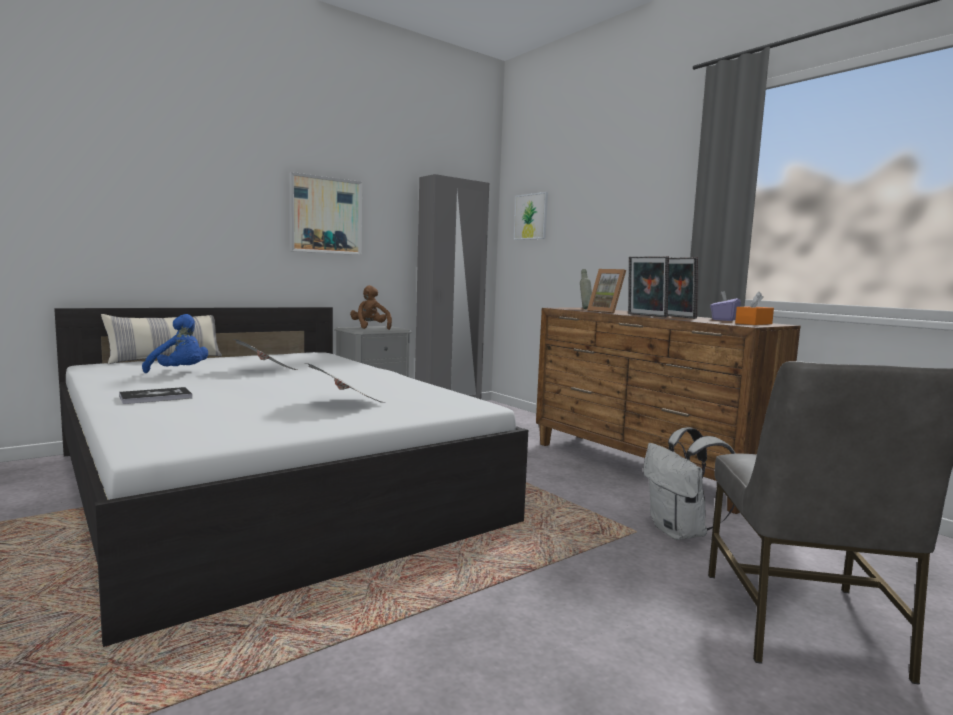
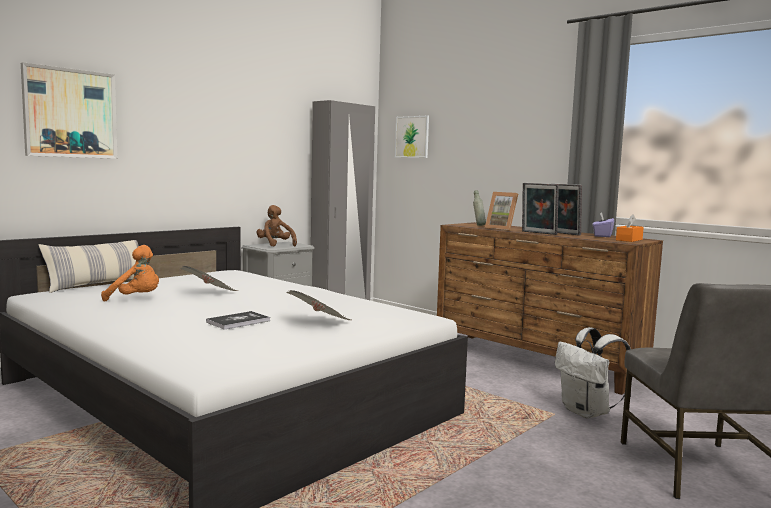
camera: 10 degrees left, 0 degrees up
book [119,387,192,404] -> book moved to [206,311,270,330]
blue plush toy [142,314,208,373] -> orange plush toy [101,245,159,301]
picture [289,172,362,255] -> picture moved to [21,62,117,159]

